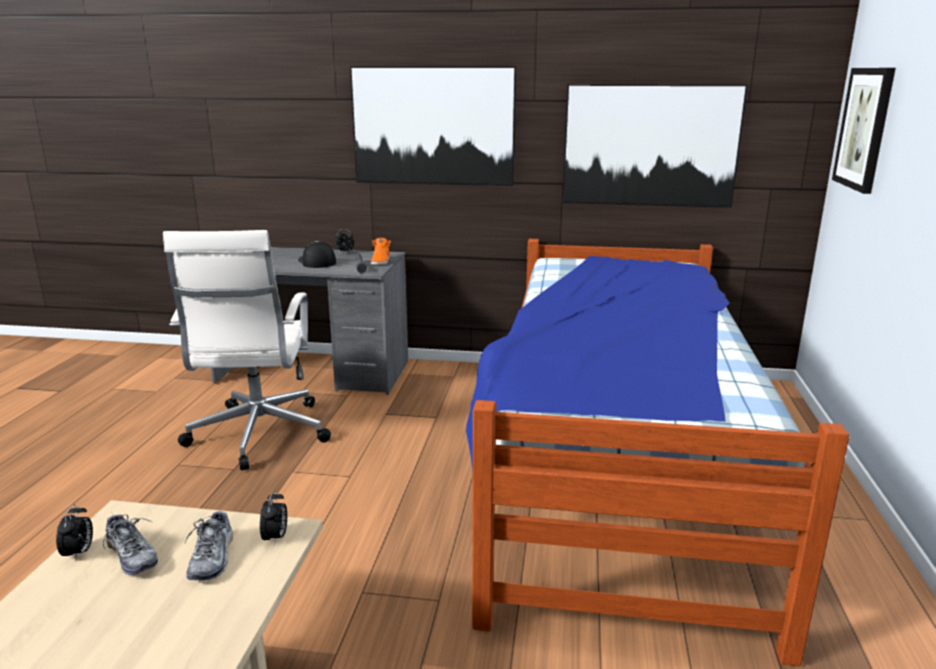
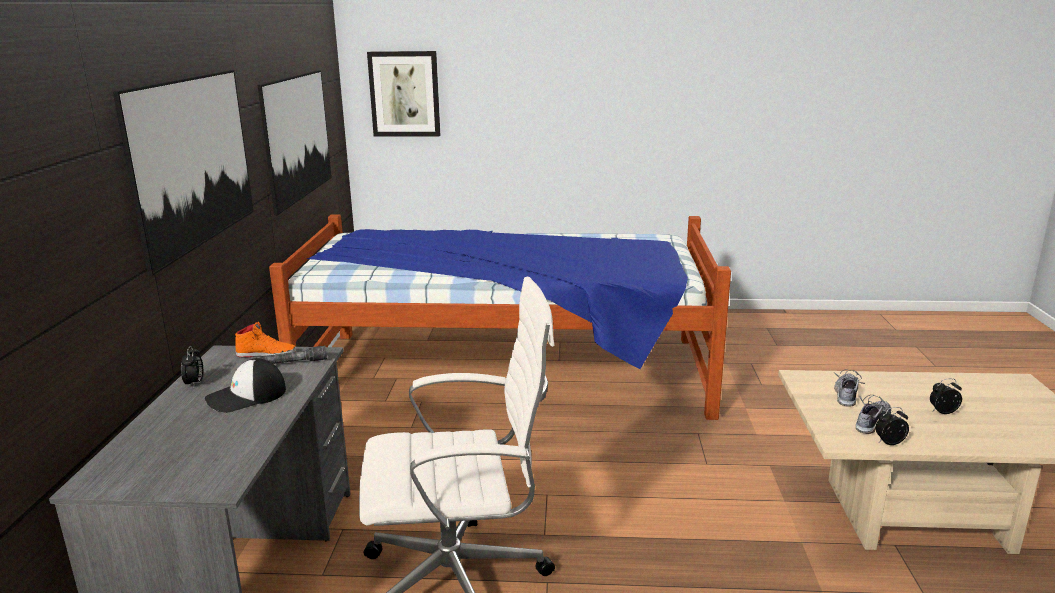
camera: 95 degrees left, 0 degrees up
shoe [185,509,233,580] -> shoe turned 60 degrees counterclockwise [833,369,865,407]
alarm clock [260,490,287,546] -> alarm clock moved to [930,379,962,414]

